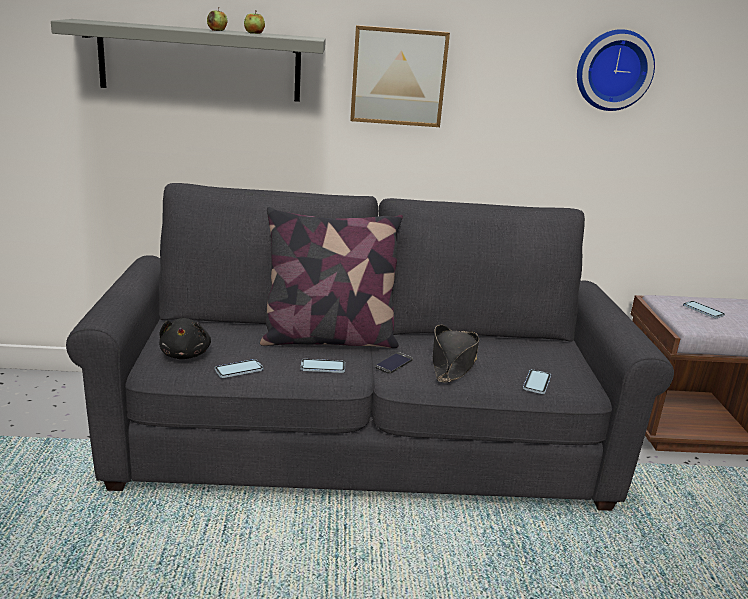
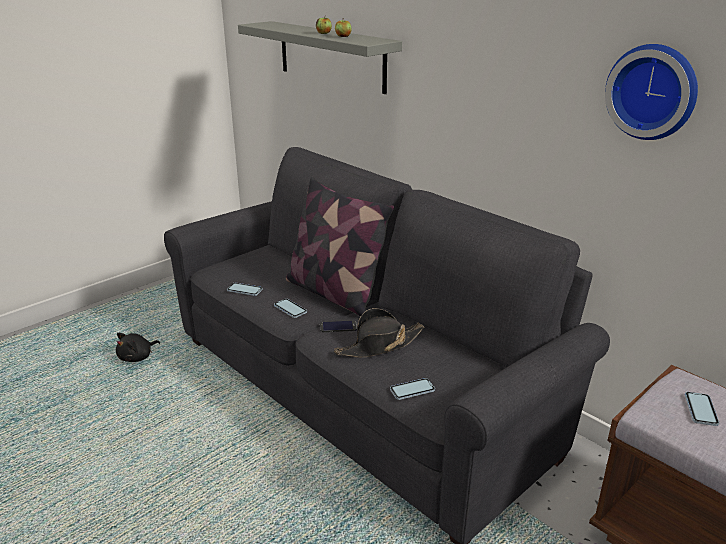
camera: 50 degrees right, 5 degrees up
black plush toy [159,318,211,359] -> black plush toy moved to [116,333,160,362]
picture [350,25,450,127] -> none

